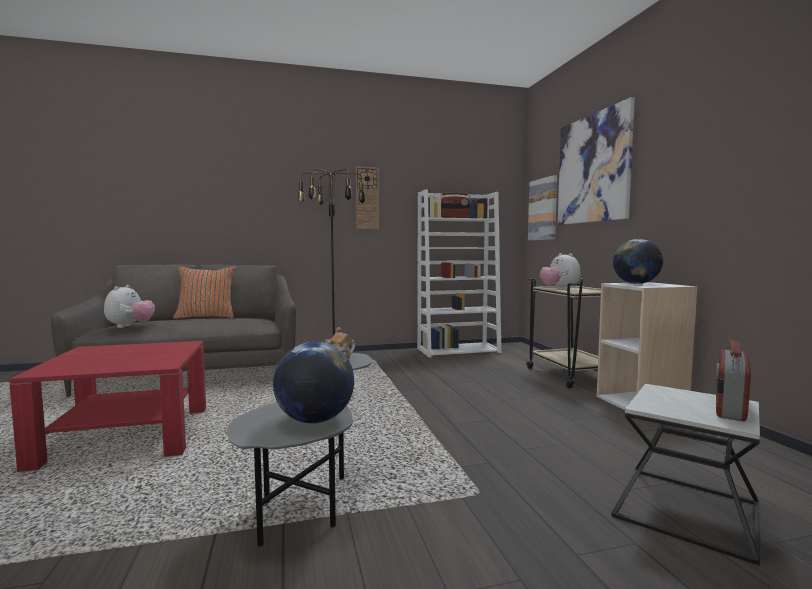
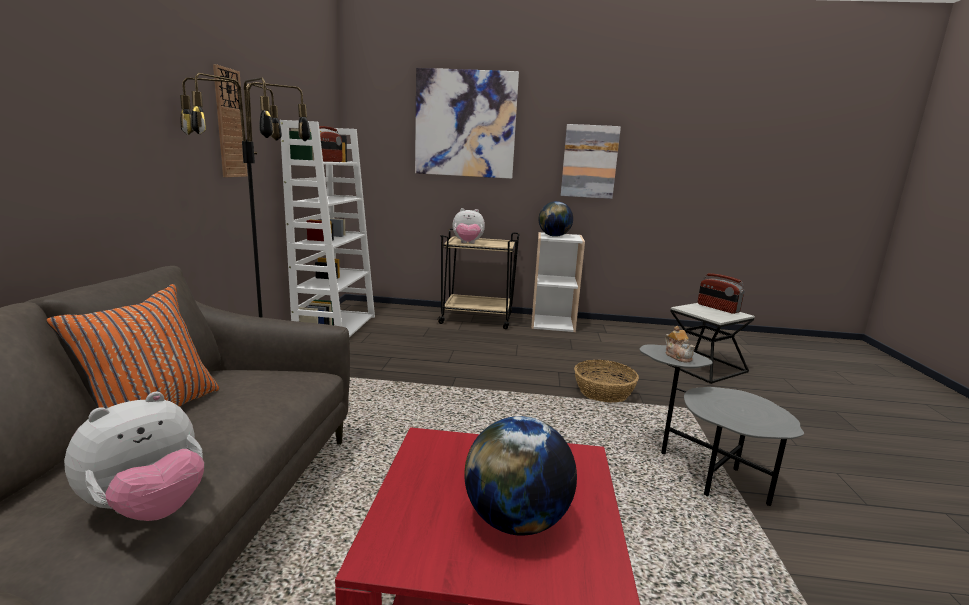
camera: 70 degrees left, 10 degrees up
plush toy [104,285,155,328] -> plush toy turned 105 degrees clockwise [64,392,204,521]
globe [273,342,354,423] -> globe moved to [464,416,577,536]
picture [528,175,557,240] -> picture moved to [561,124,621,199]
none -> basket [574,360,639,402]

